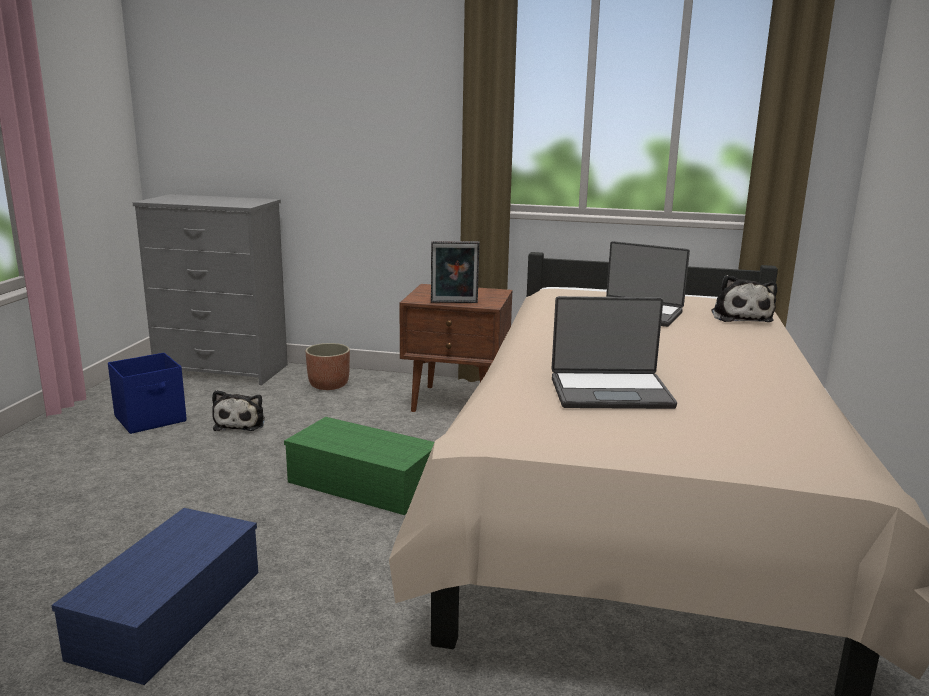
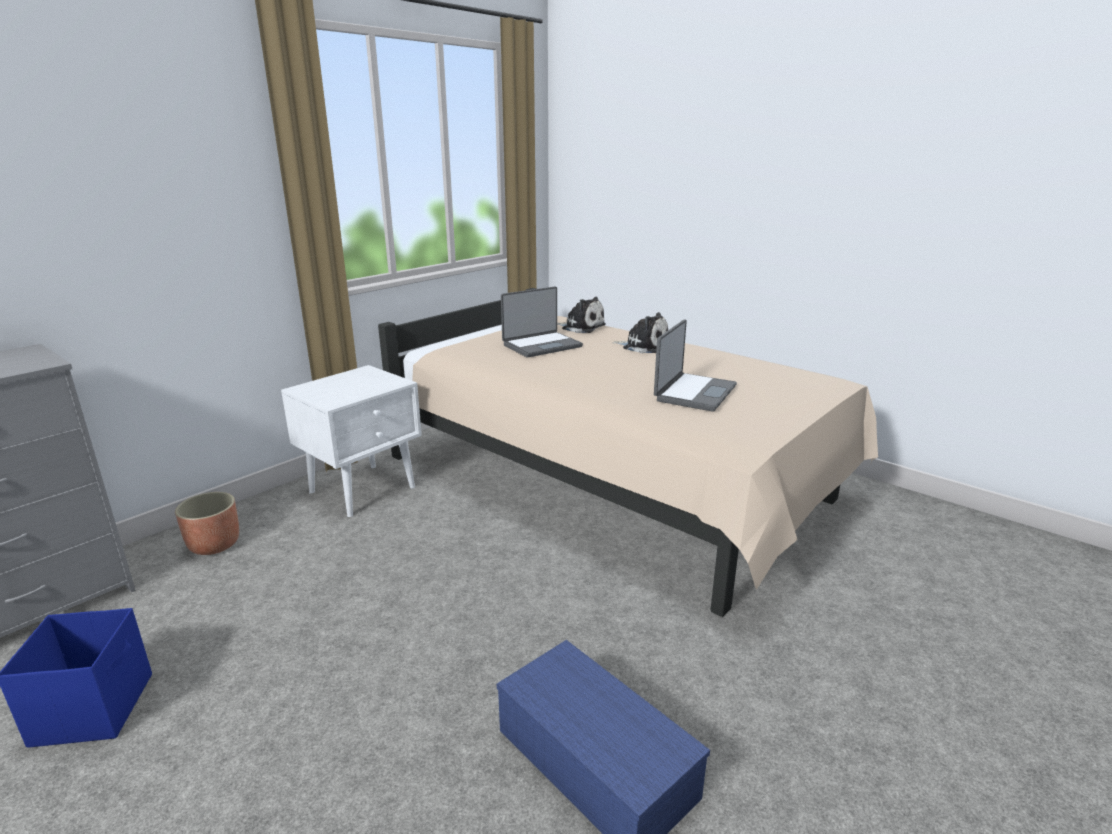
camera: 60 degrees left, 5 degrees up
plush toy [212,390,265,431] -> plush toy moved to [612,312,668,353]
green storage box [284,417,434,515] -> none
brown nightstand [399,284,512,412] -> white nightstand [281,365,422,517]
picture frame [431,241,480,303] -> none

